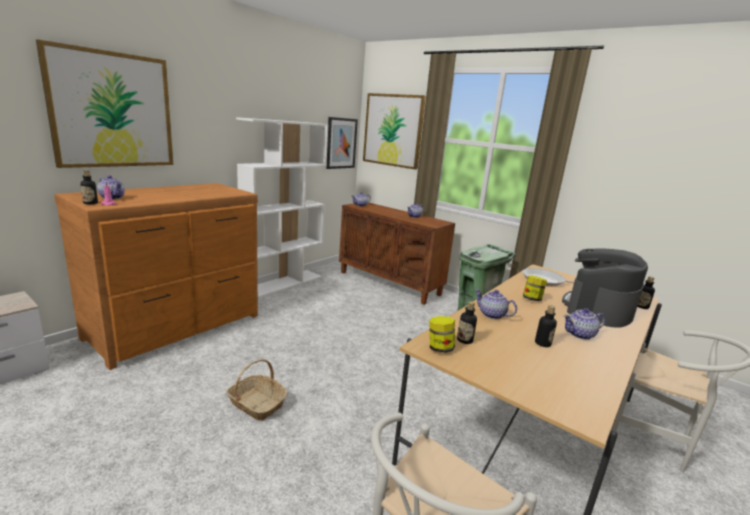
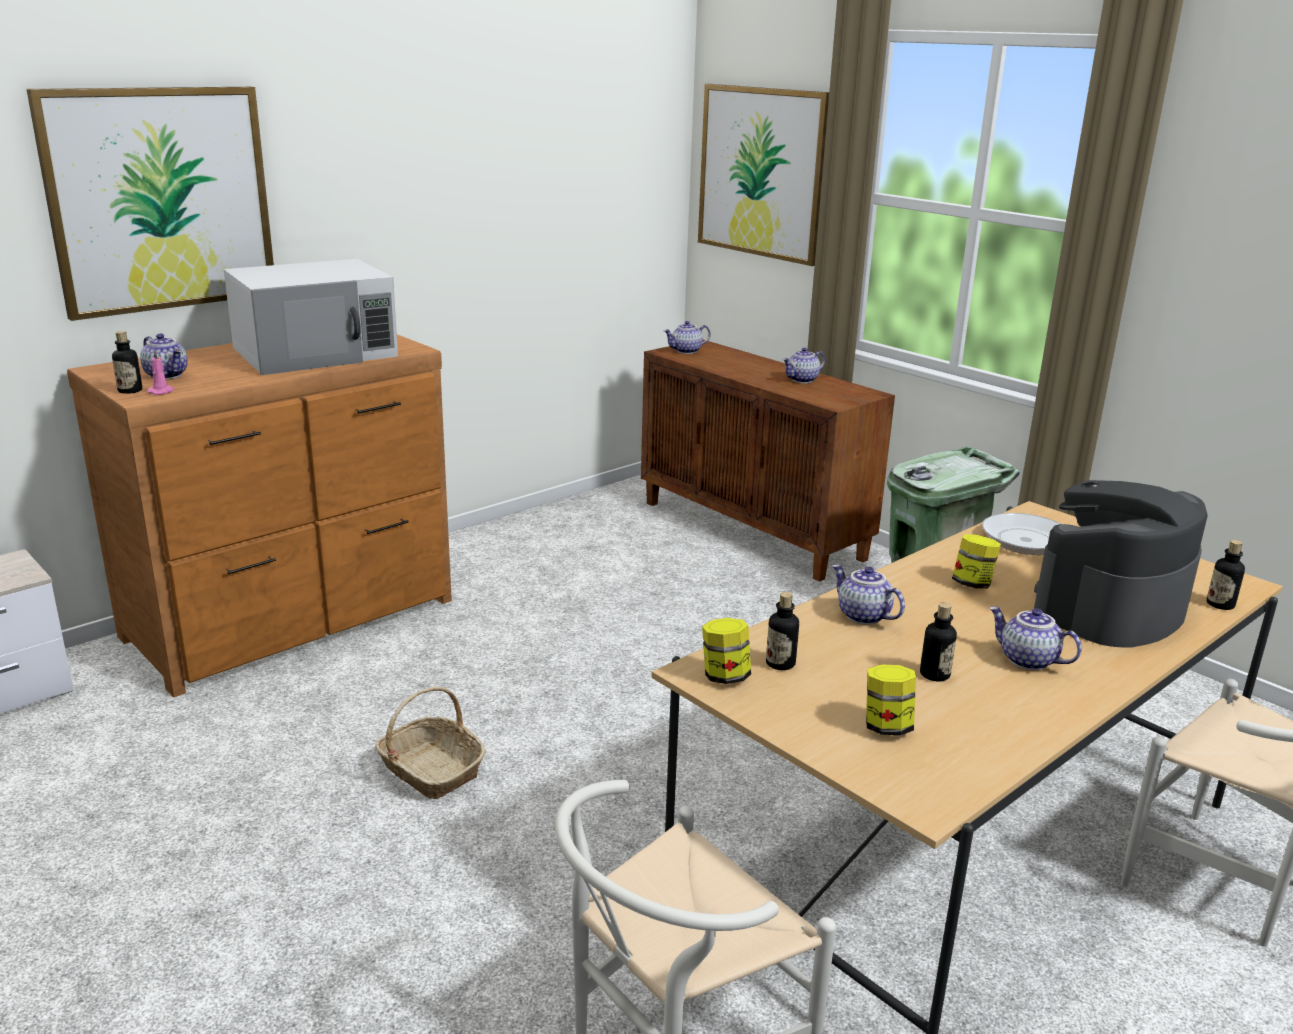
camera: 10 degrees right, 5 degrees up
white bookcase [236,117,329,298] -> none
picture [326,117,358,169] -> none
teapot [564,308,605,340] -> teapot turned 45 degrees clockwise [989,606,1082,670]
none -> white microwave [224,259,398,375]
none -> jar [866,664,916,735]

